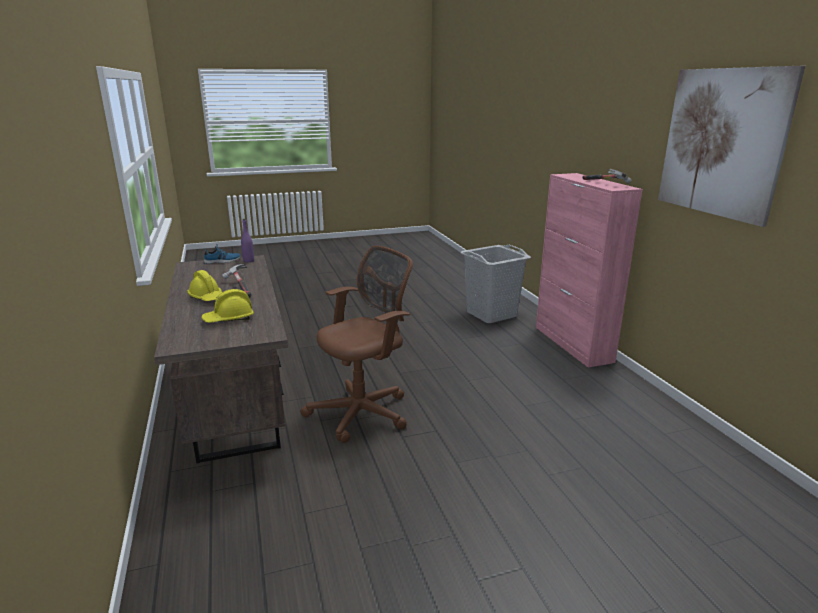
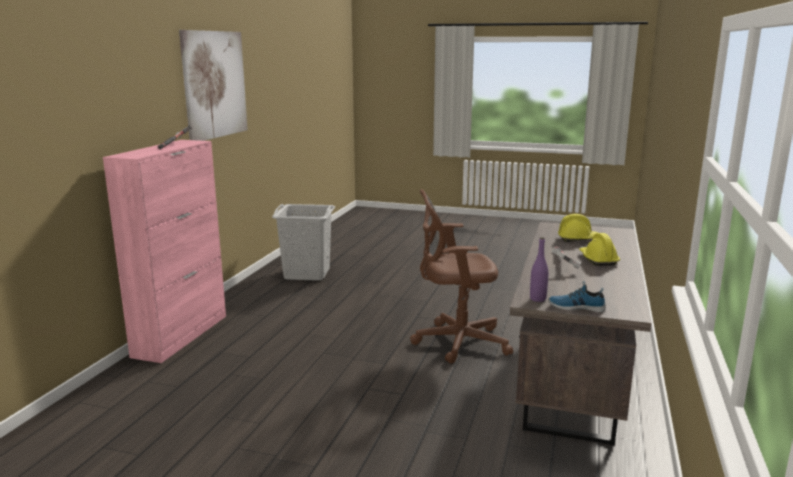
camera: 145 degrees left, 5 degrees down
grey laundry basket [460,245,531,323] -> grey laundry basket moved to [272,204,335,281]

